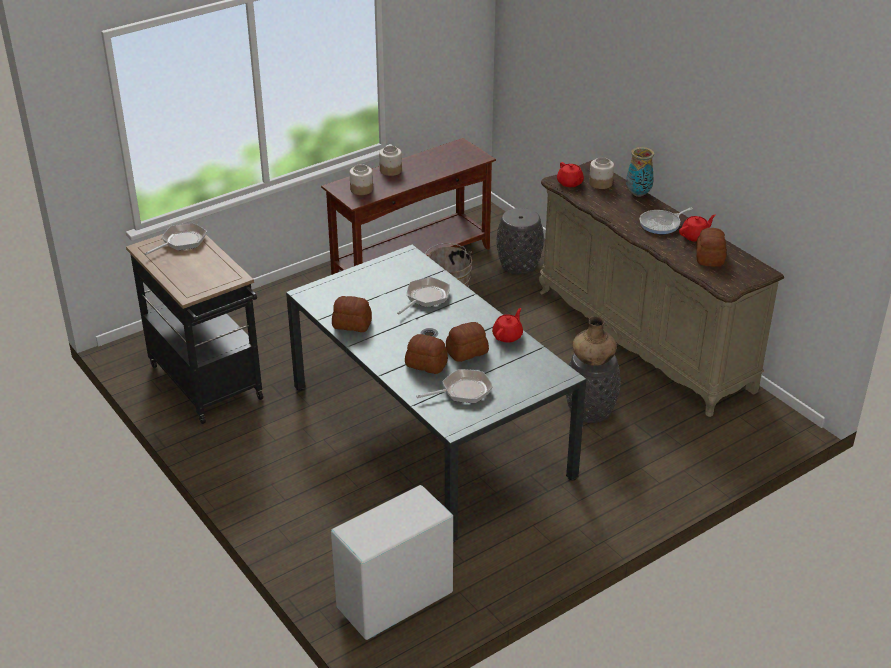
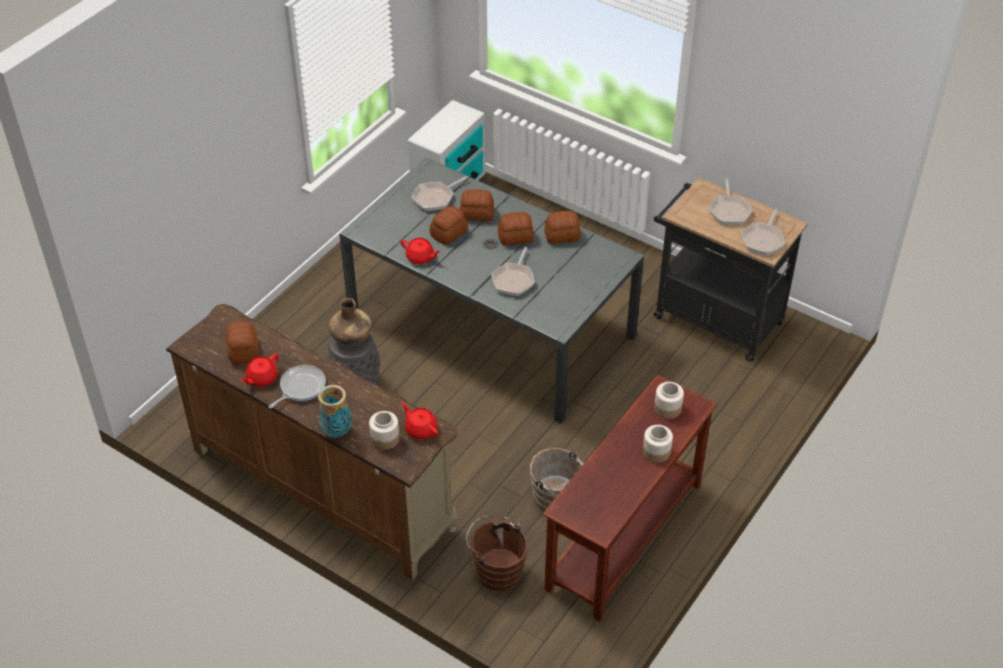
camera: 160 degrees right, 10 degrees up
red teapot [492,308,523,343] -> red teapot turned 75 degrees counterclockwise [401,238,441,264]
grey stool [496,208,544,275] -> brown bucket [466,515,528,591]
none -> bread [498,212,534,246]
none -> frying pan [708,178,753,225]

